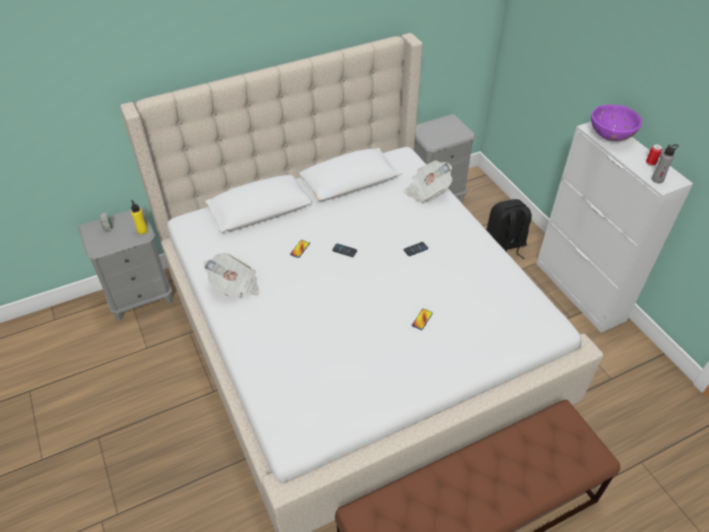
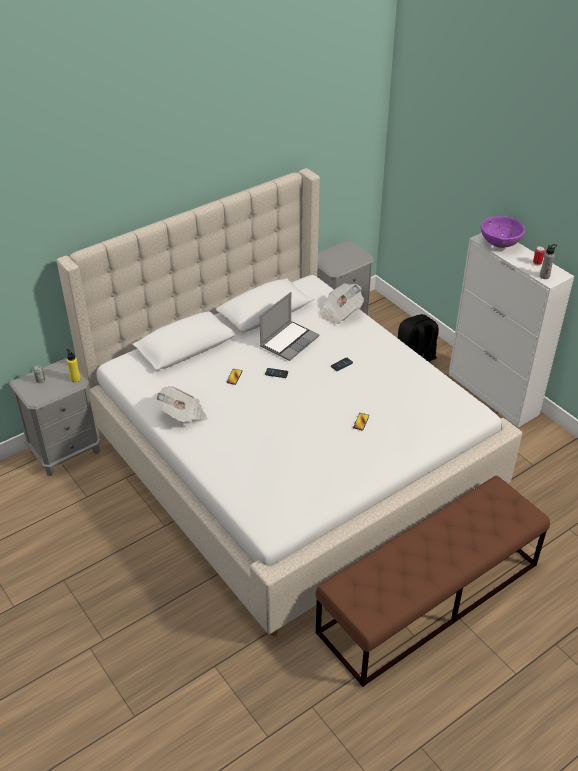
camera: 10 degrees left, 5 degrees down
none -> laptop [260,292,320,361]

